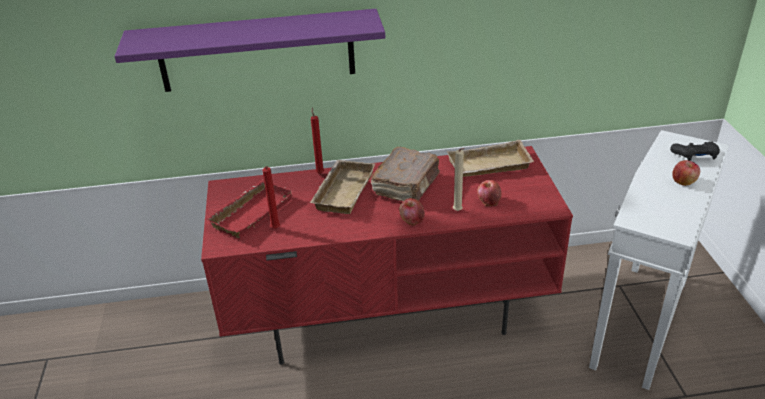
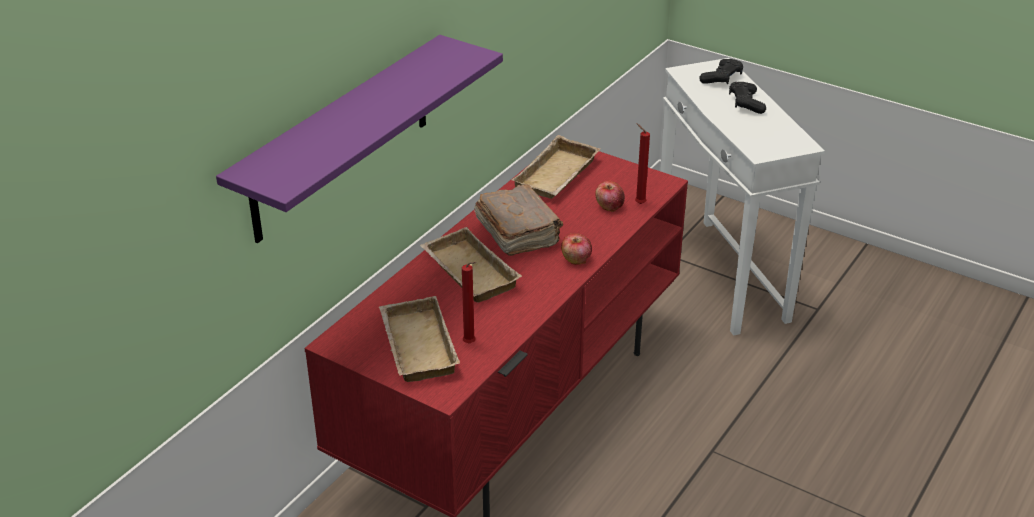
camera: 50 degrees left, 0 degrees up
red tray [205,179,294,239] -> beige tray [379,296,460,382]
red candle [311,108,324,174] -> red candle moved to [635,123,650,204]
beige candle [453,148,464,211] -> none
apple [672,160,700,186] -> black game controller [729,82,766,114]

